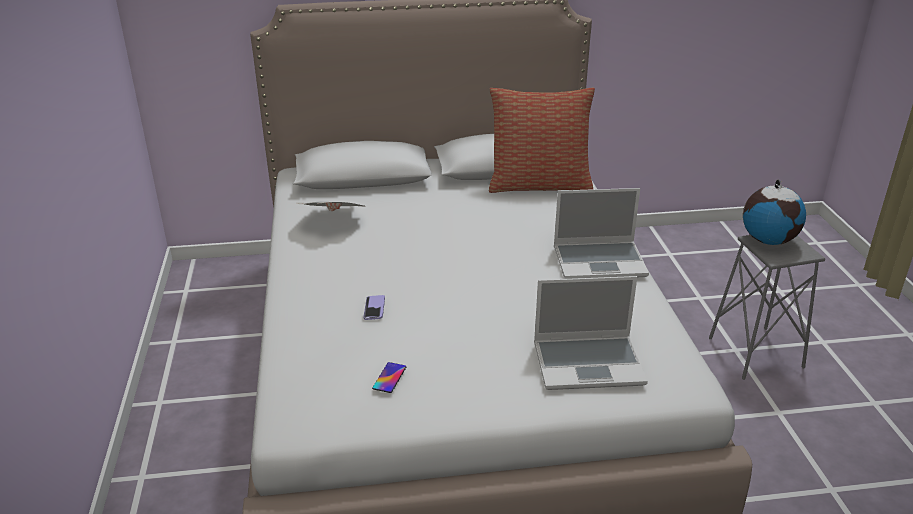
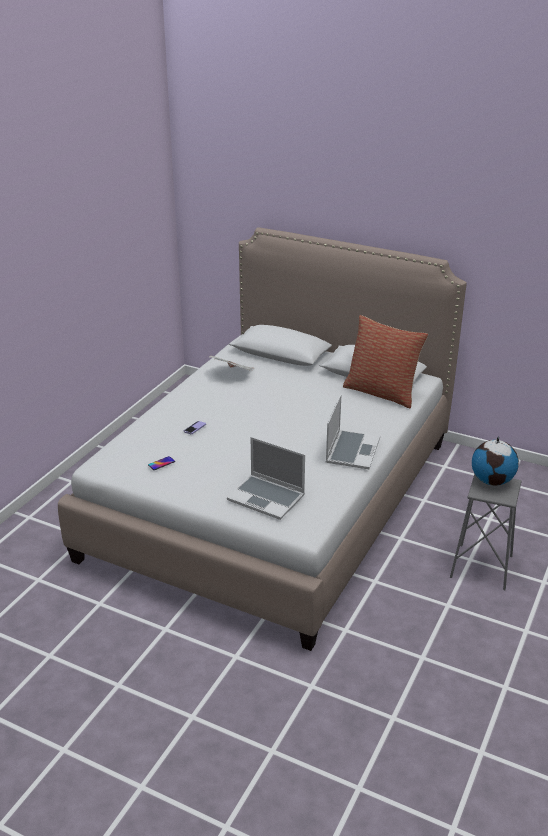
camera: 35 degrees right, 0 degrees up
laptop [554,188,649,279] -> laptop turned 105 degrees counterclockwise [326,394,380,469]

